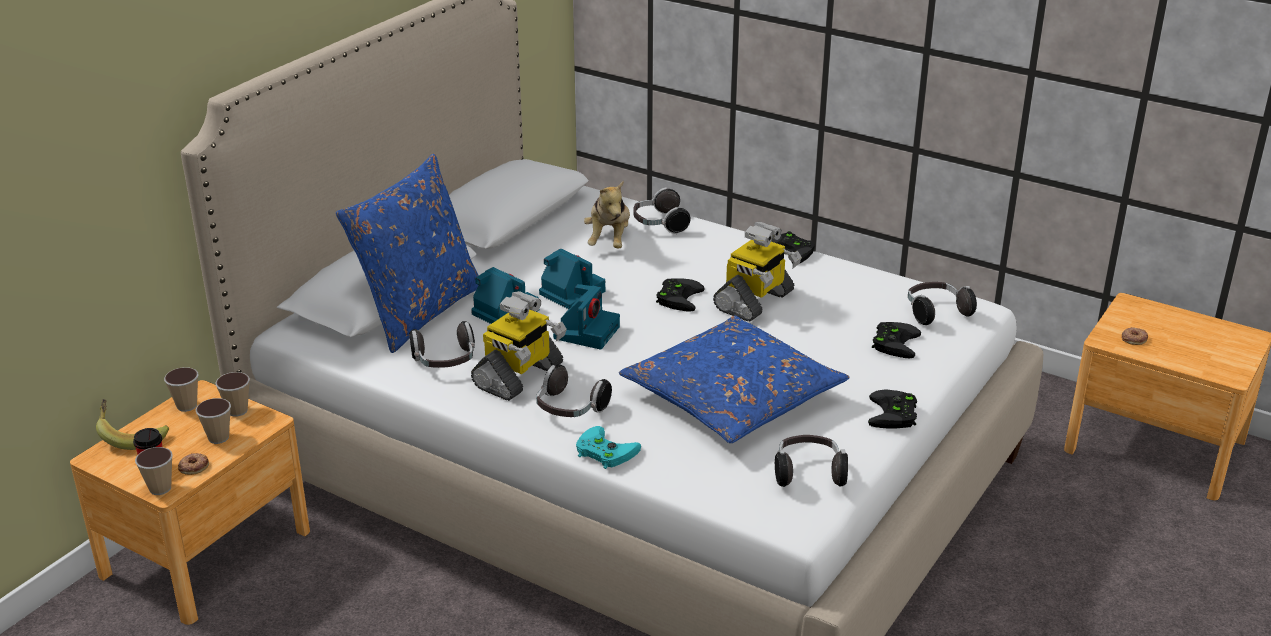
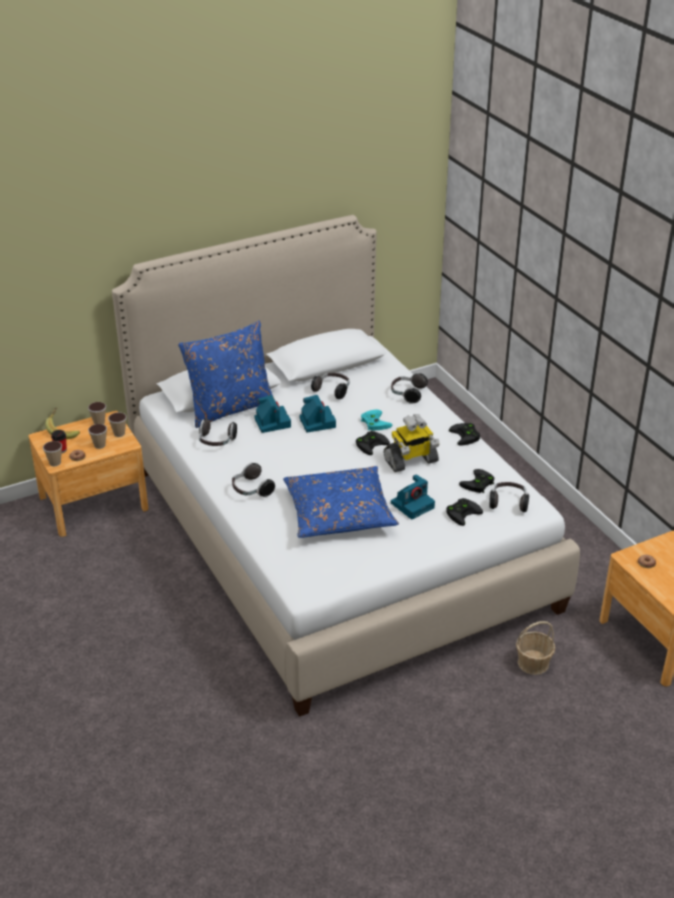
camera: 30 degrees right, 5 degrees up
toy robot [471,291,567,401] -> none
camera [553,284,620,349] -> camera moved to [391,475,435,520]
turquoise game controller [576,426,641,469] -> turquoise game controller moved to [361,410,392,430]
plush toy [584,181,630,249] -> none
headphones [775,435,848,487] -> headphones moved to [311,373,350,399]
black game controller [868,390,917,429] -> black game controller moved to [459,469,495,493]
none -> basket [516,621,555,675]

